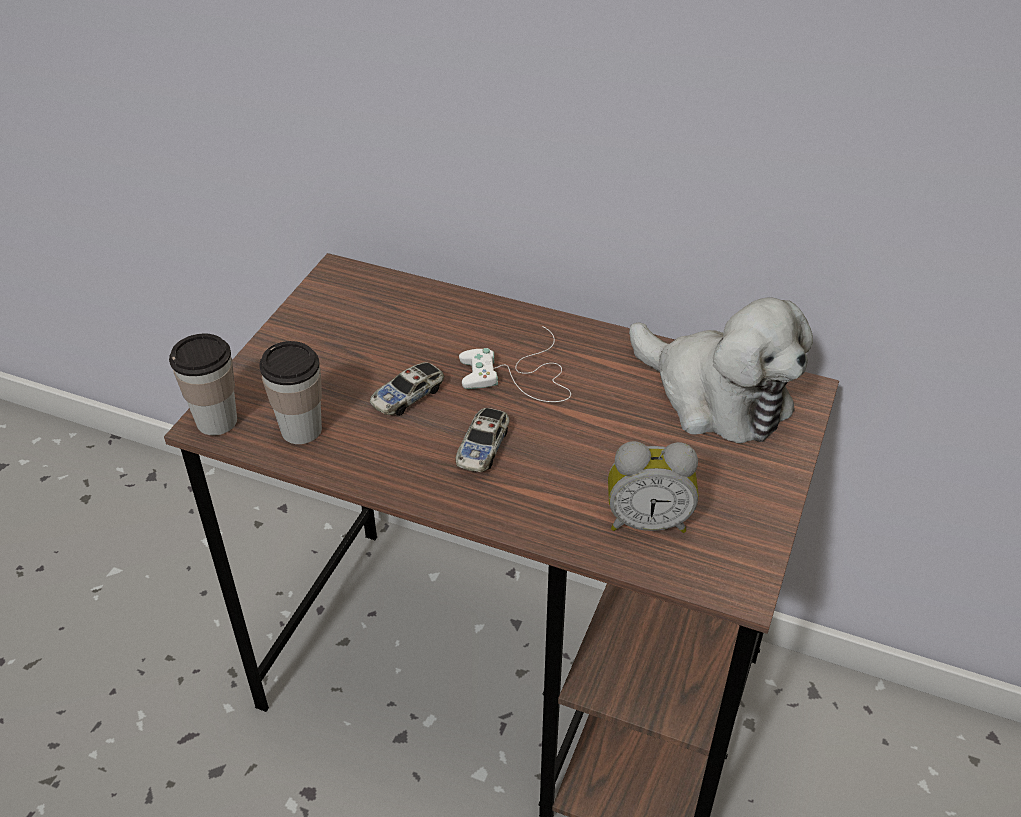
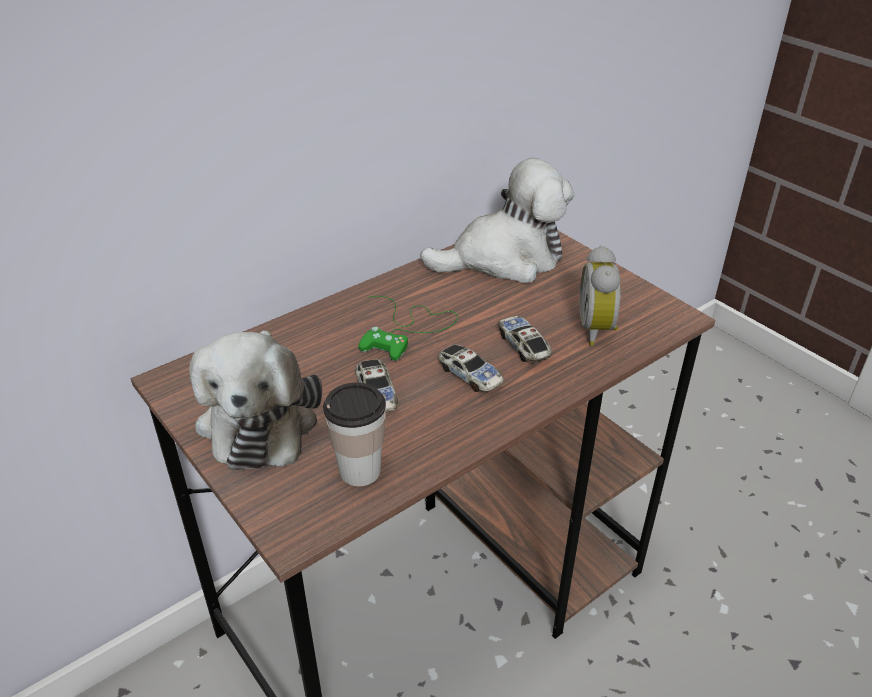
camera: 60 degrees left, 5 degrees down
cup [169,334,237,435] -> none
white game controller [459,326,571,402] -> green game controller [358,296,458,361]
alarm clock [608,441,698,533] -> alarm clock turned 150 degrees clockwise [580,245,621,346]
none -> plush toy [189,330,322,470]
none -> toy car [498,316,552,363]

